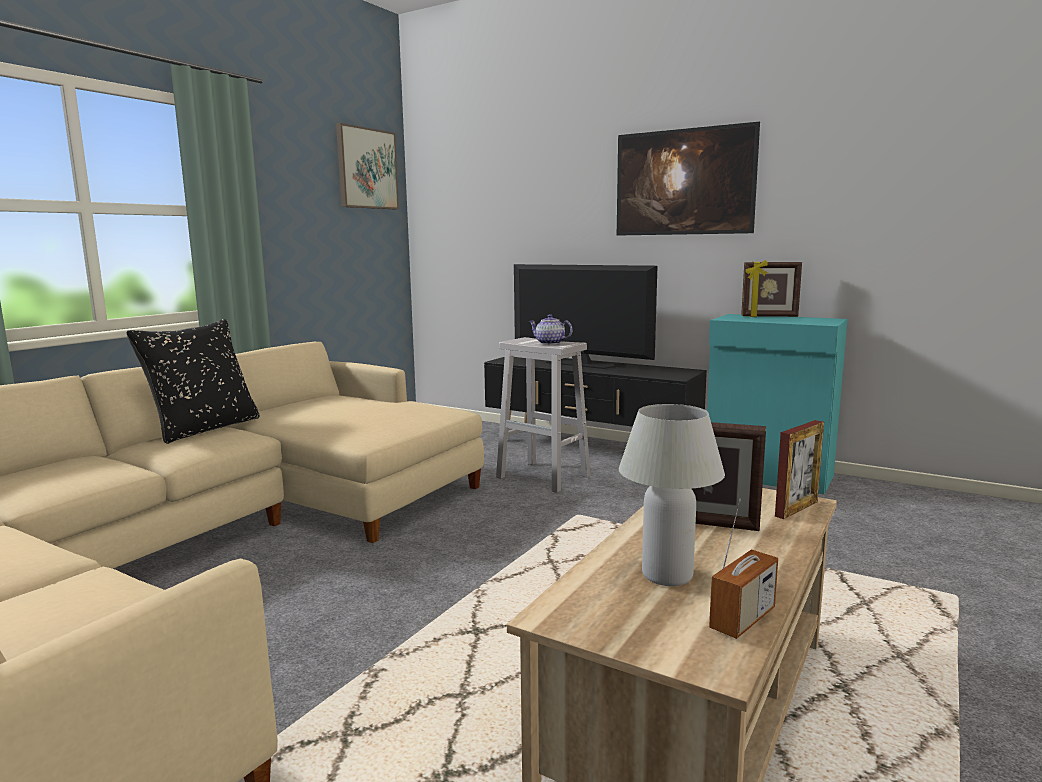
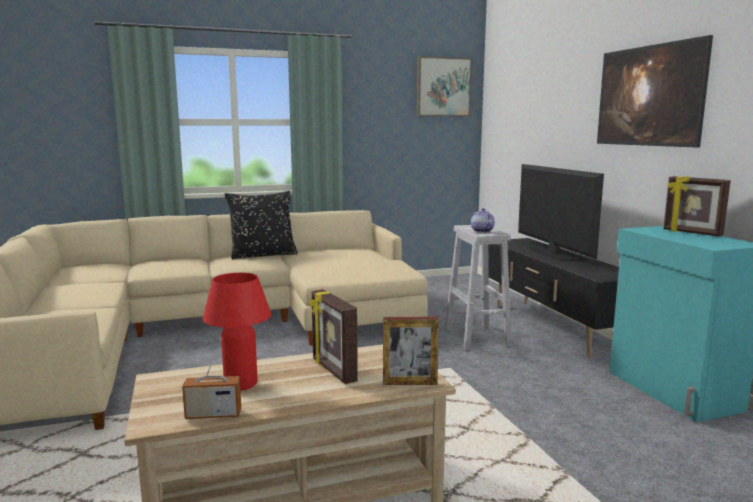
camera: 40 degrees right, 0 degrees up
white table lamp [619,404,725,586] -> red table lamp [202,273,271,391]

